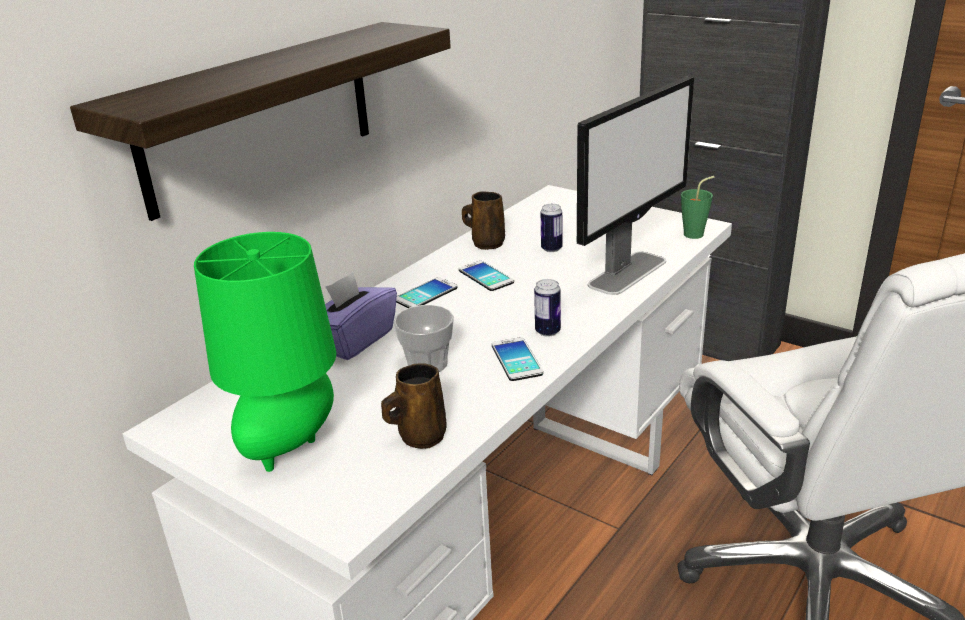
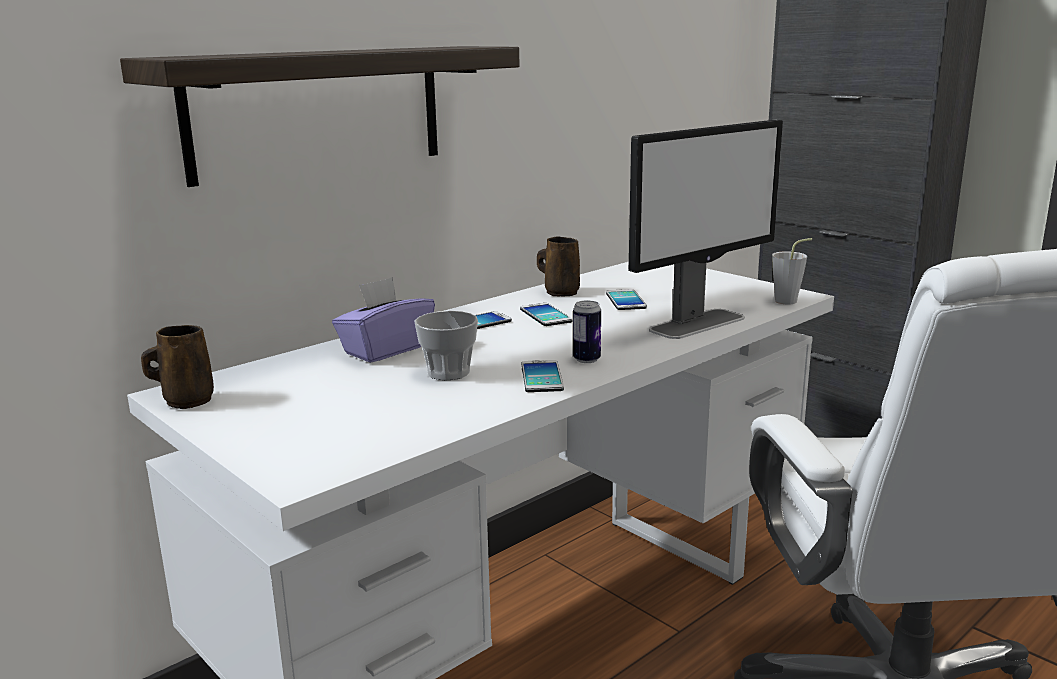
camera: 10 degrees right, 10 degrees down
green table lamp [194,232,336,472] -> none
brown mug [381,363,447,449] -> brown mug moved to [141,325,214,409]
can [541,204,562,252] -> phone [606,289,647,310]
green cup [681,176,715,239] -> grey cup [772,238,812,304]

